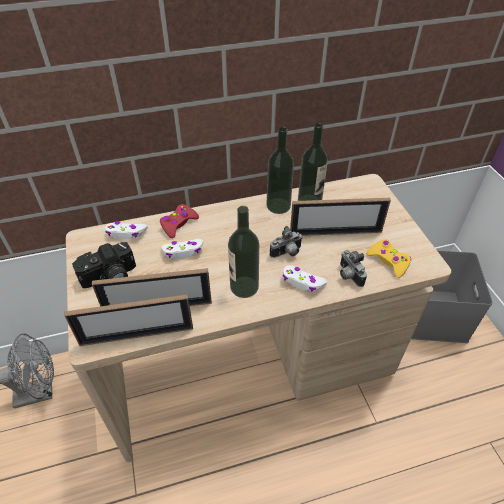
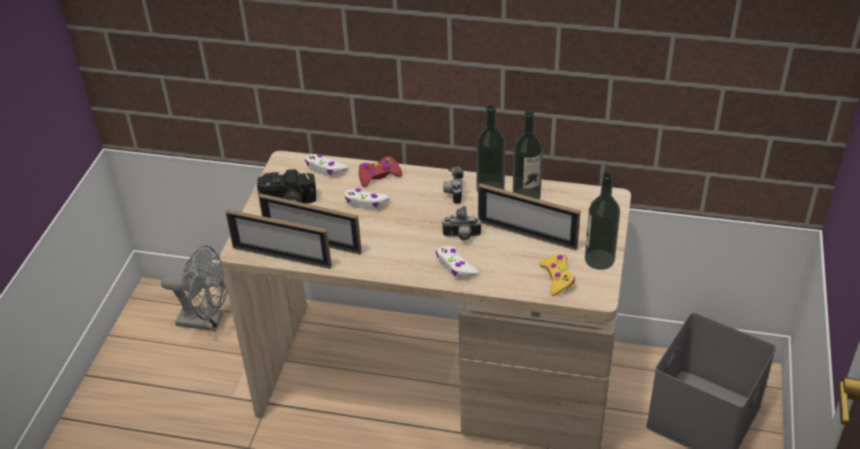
camera: 30 degrees right, 5 degrees down
bottle [228,206,259,298] -> bottle moved to [585,172,620,270]
camera [340,250,367,287] -> camera moved to [443,166,464,204]

